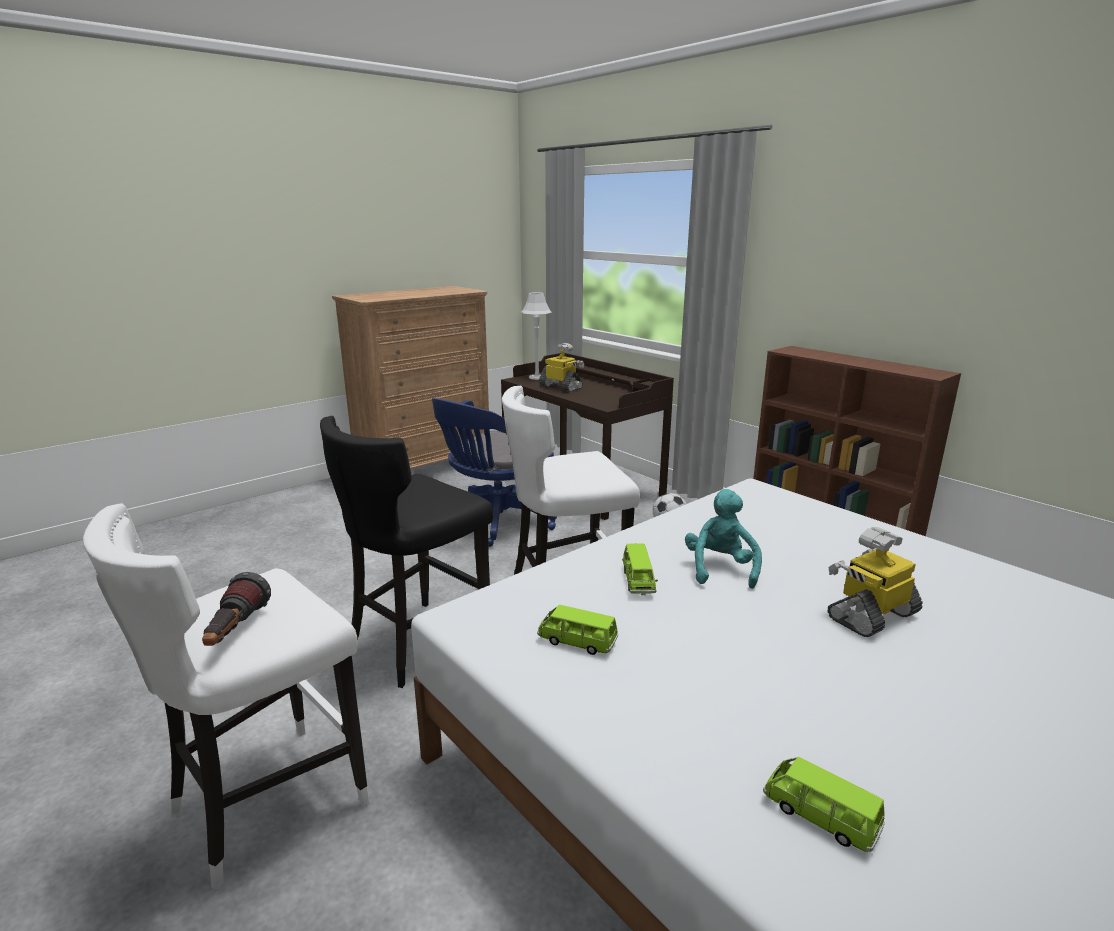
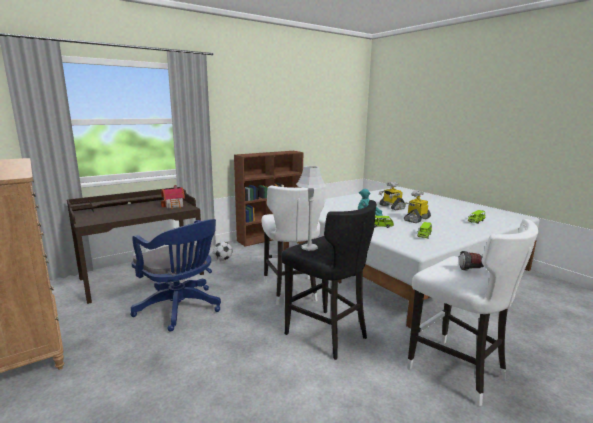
camera: 85 degrees left, 5 degrees down
grey table lamp [522,292,552,380] -> grey table lamp moved to [296,166,326,251]
toy robot [539,343,584,392] -> toy robot moved to [403,191,431,223]
none -> toy house [161,185,185,209]

